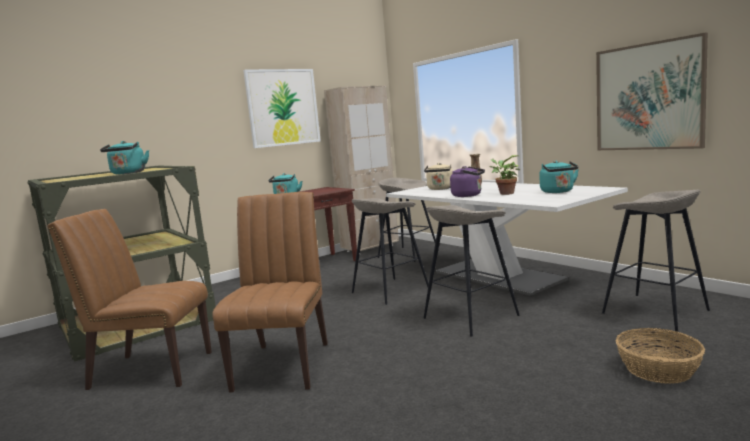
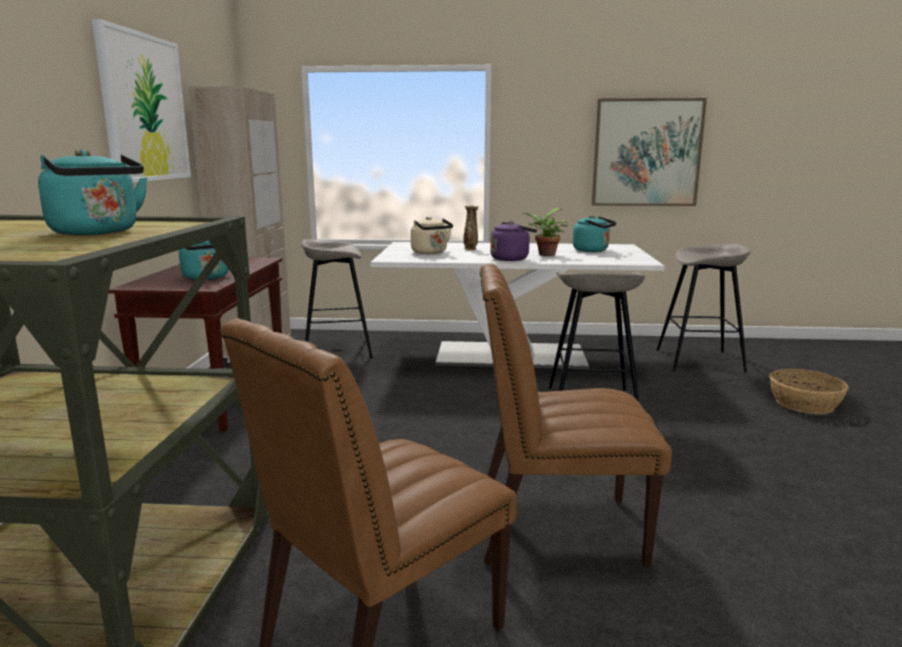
camera: 50 degrees left, 5 degrees up
brown chair [213,192,328,392] -> brown chair turned 45 degrees counterclockwise [479,263,672,567]
grey stool [351,198,429,305] -> none

